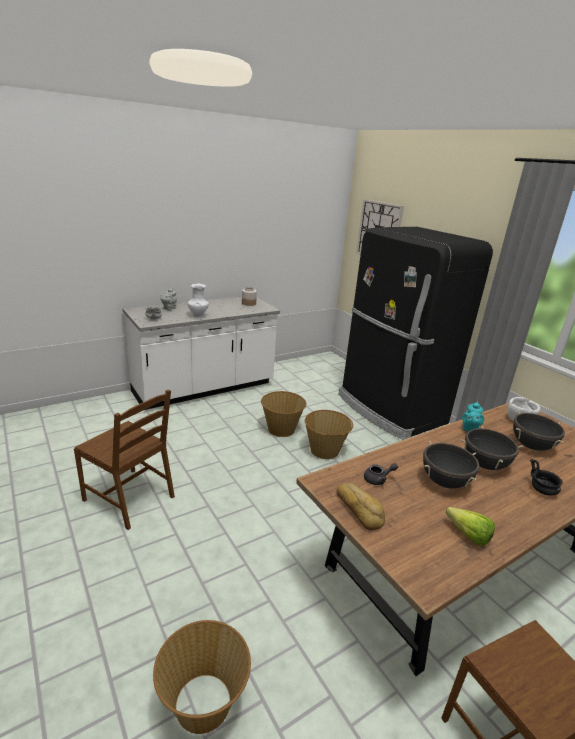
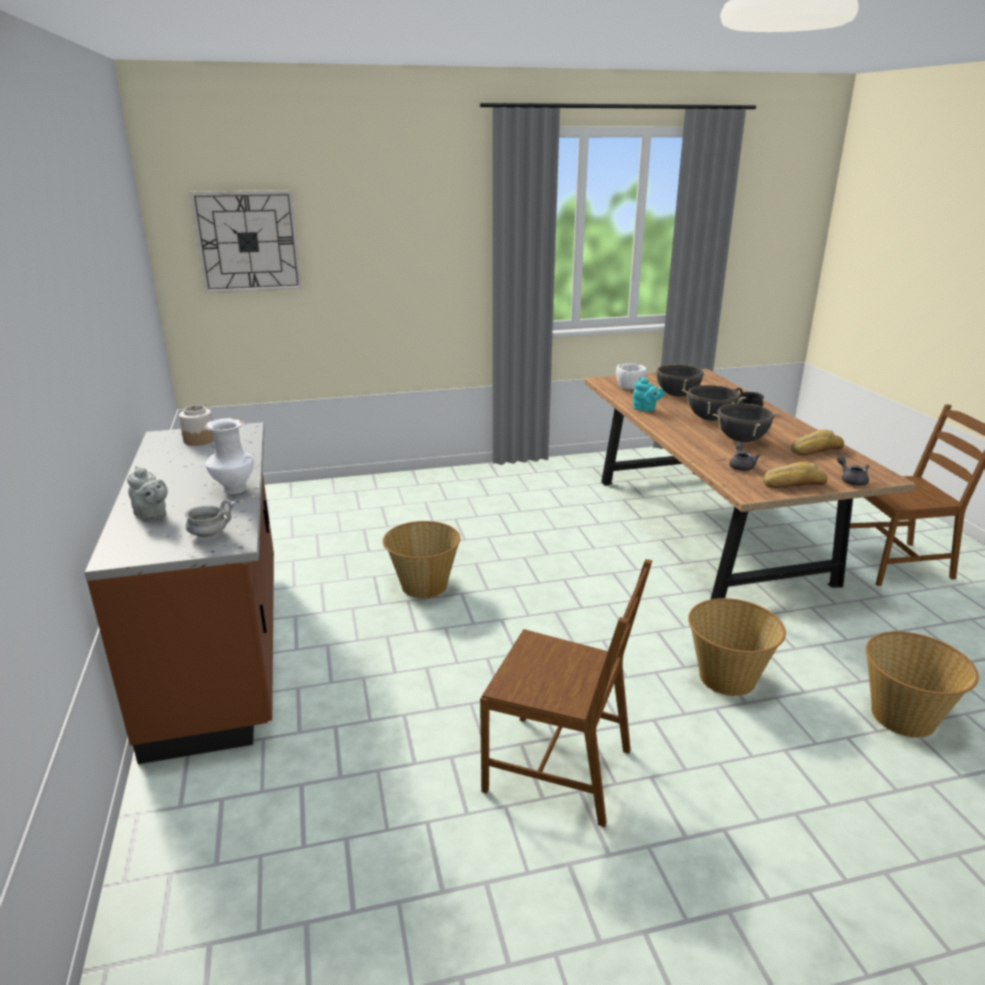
camera: 70 degrees left, 0 degrees up
brown chair [74,389,175,530] -> brown chair turned 60 degrees clockwise [480,559,653,827]
white counter [123,296,280,410] -> brown counter [84,422,274,764]
basket [305,410,353,459] -> basket moved to [688,598,786,696]
black fridge [339,227,493,440] -> none
lettuce [446,507,495,546] -> bread [791,430,844,456]
none -> grey teapot [837,456,869,486]

